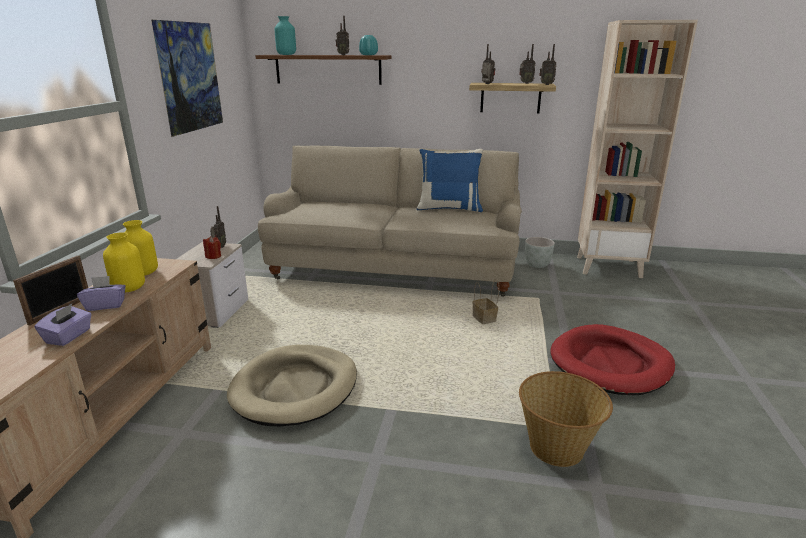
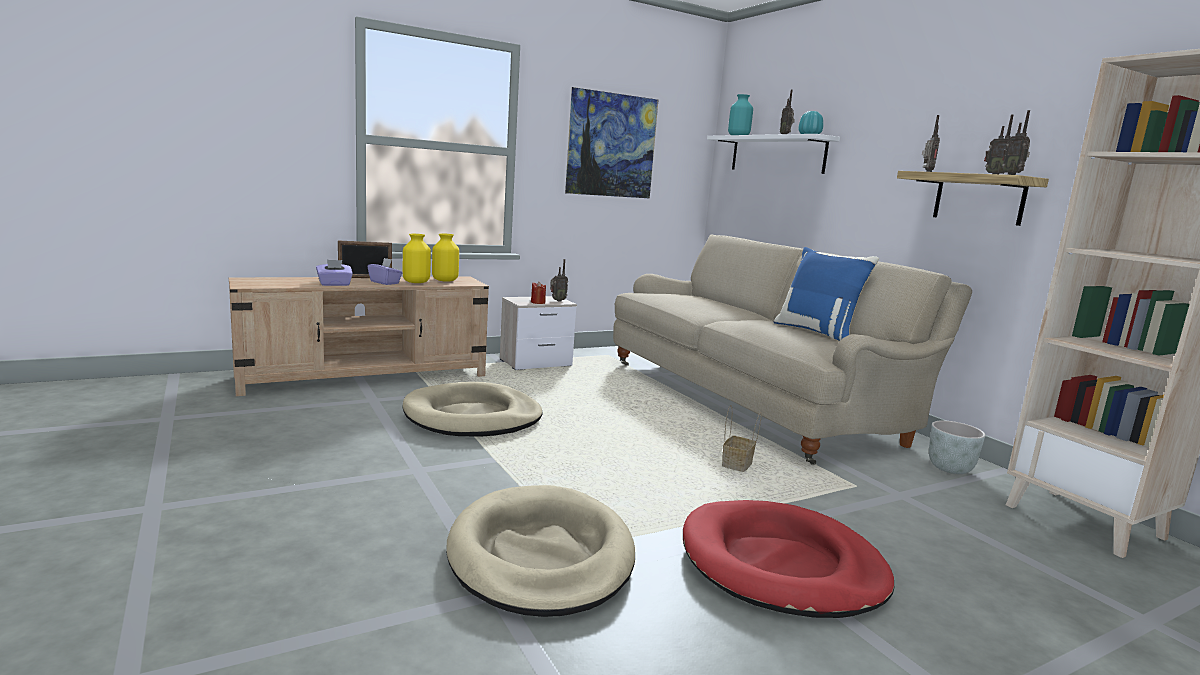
camera: 50 degrees right, 10 degrees down
brown shelf [255,55,391,85] -> white shelf [707,134,840,174]
basket [519,371,613,467] -> beige dog bed [446,485,635,617]

